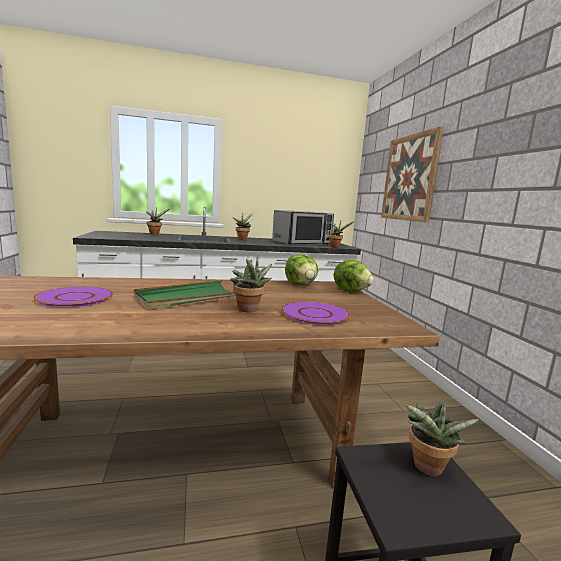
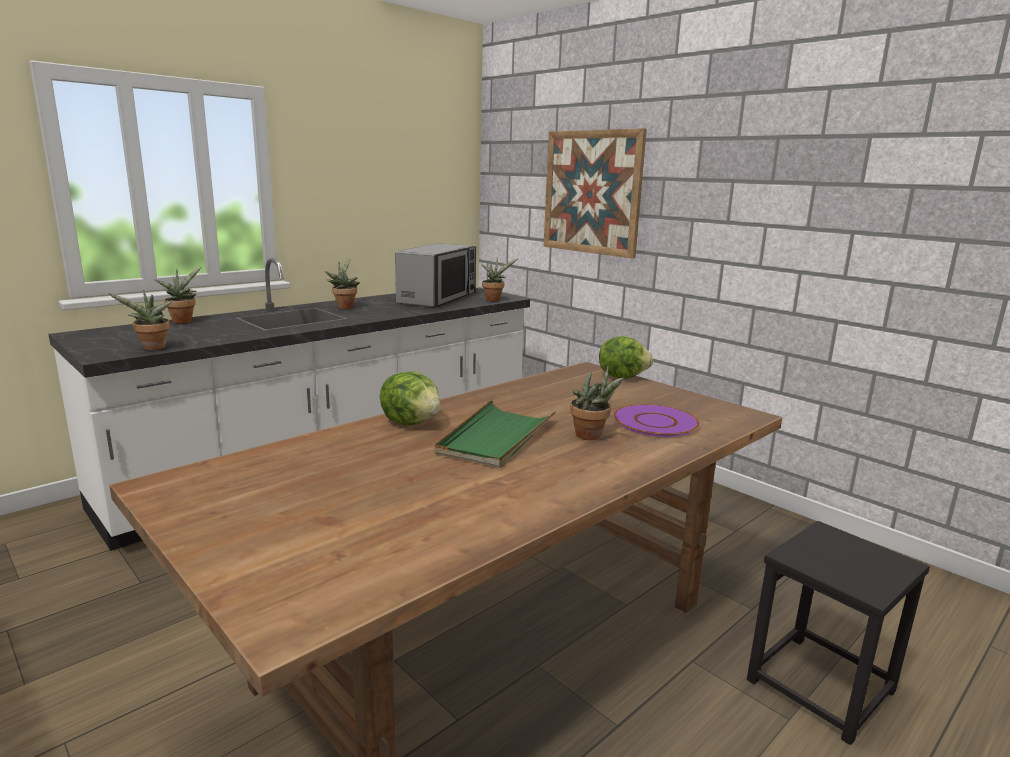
camera: 30 degrees left, 5 degrees up
purple plate [33,286,113,307] -> none
lettuce [285,254,318,285] -> lettuce moved to [380,372,441,426]
potted plant [405,400,479,476] -> potted plant moved to [109,290,173,350]

